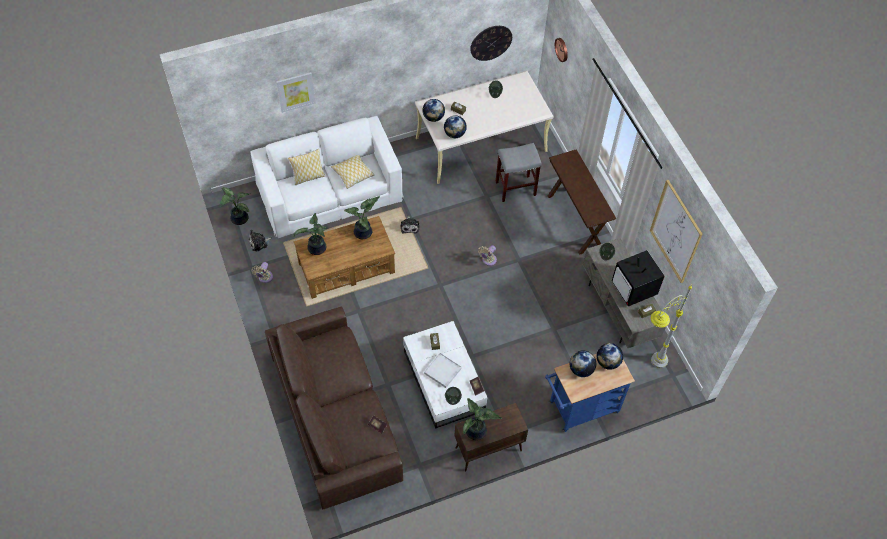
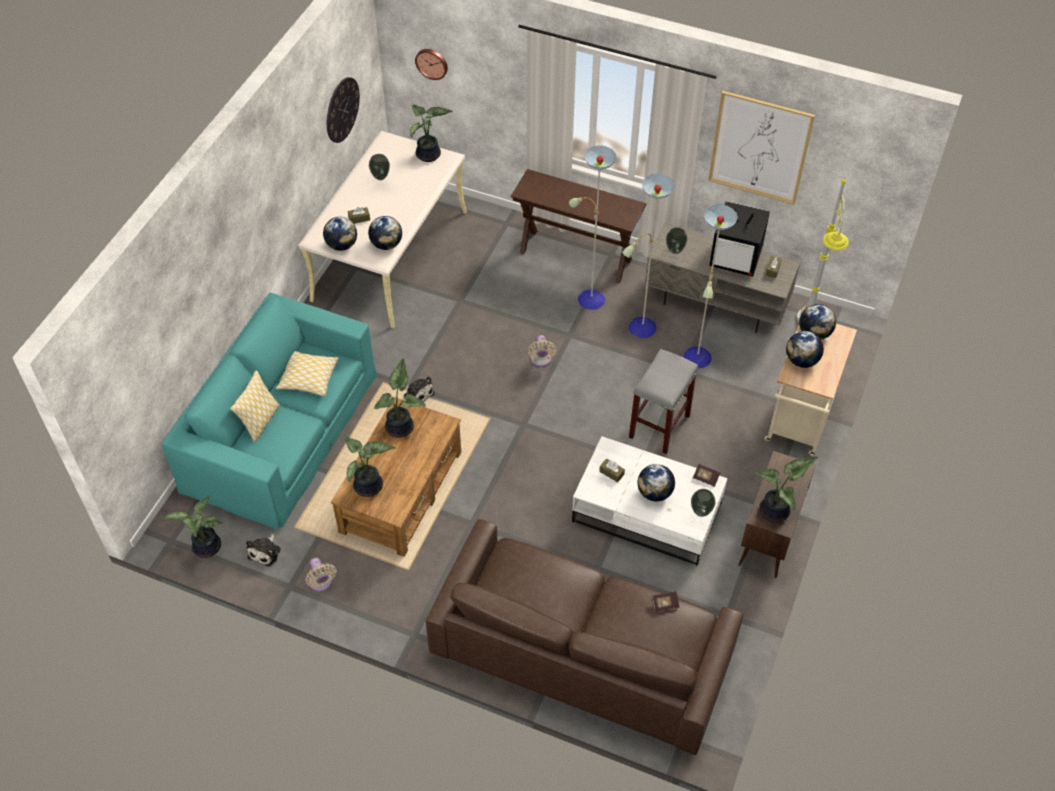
camera: 45 degrees left, 5 degrees down
white sofa [250,116,404,238] -> turquoise sofa [161,293,377,530]
picture [276,72,316,113] -> none
white tray [424,353,462,388] -> globe [638,464,675,502]
grey stool [496,143,542,202] -> grey stool moved to [629,349,698,454]
blue cart [545,354,635,432] -> beige cart [764,324,857,455]
none -> potted plant [410,105,453,162]
none -> floor lamp [569,146,738,368]

